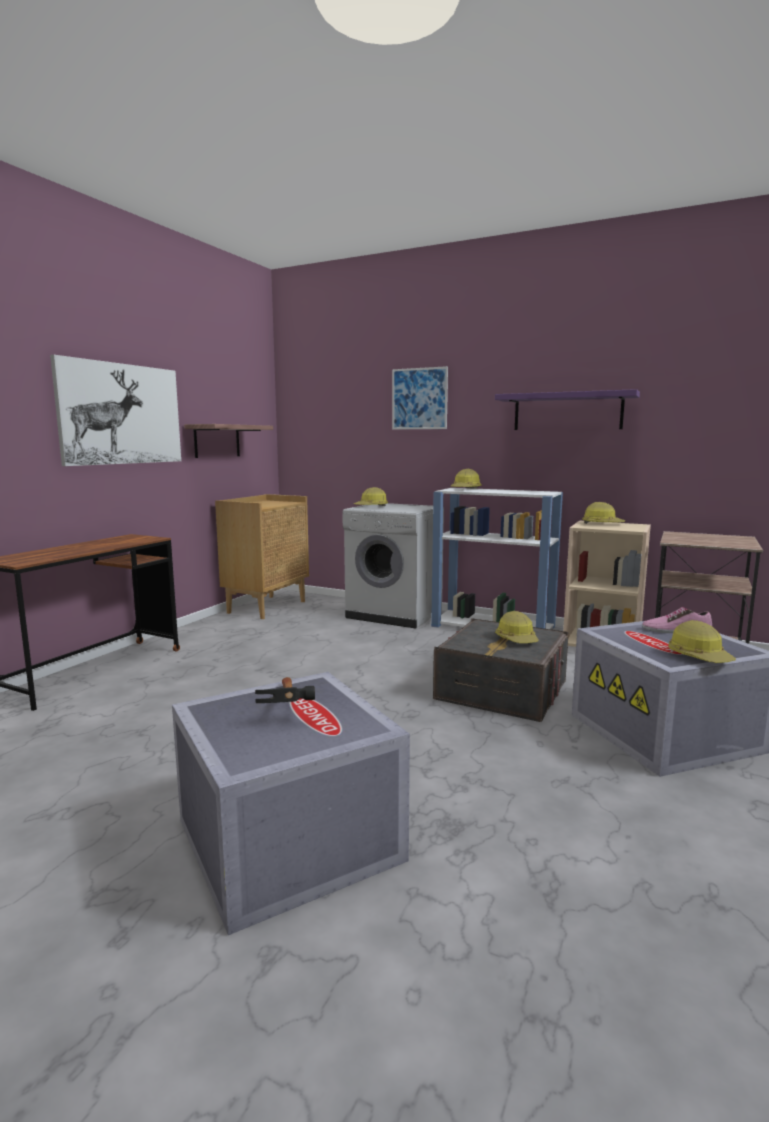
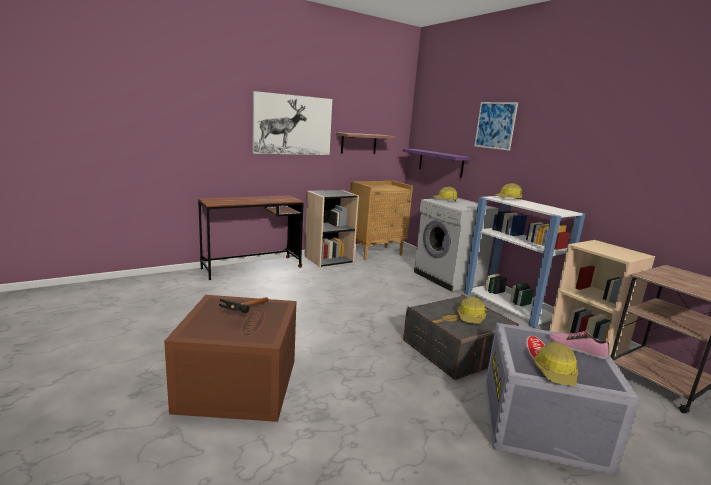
camera: 30 degrees right, 5 degrees up
grey storage box [172,672,410,935] -> brown storage box [164,295,296,422]
purple shelf [495,389,640,430] -> purple shelf moved to [403,149,471,178]
hard hat [582,502,625,524] -> none
none -> black bookcase [305,190,359,267]

